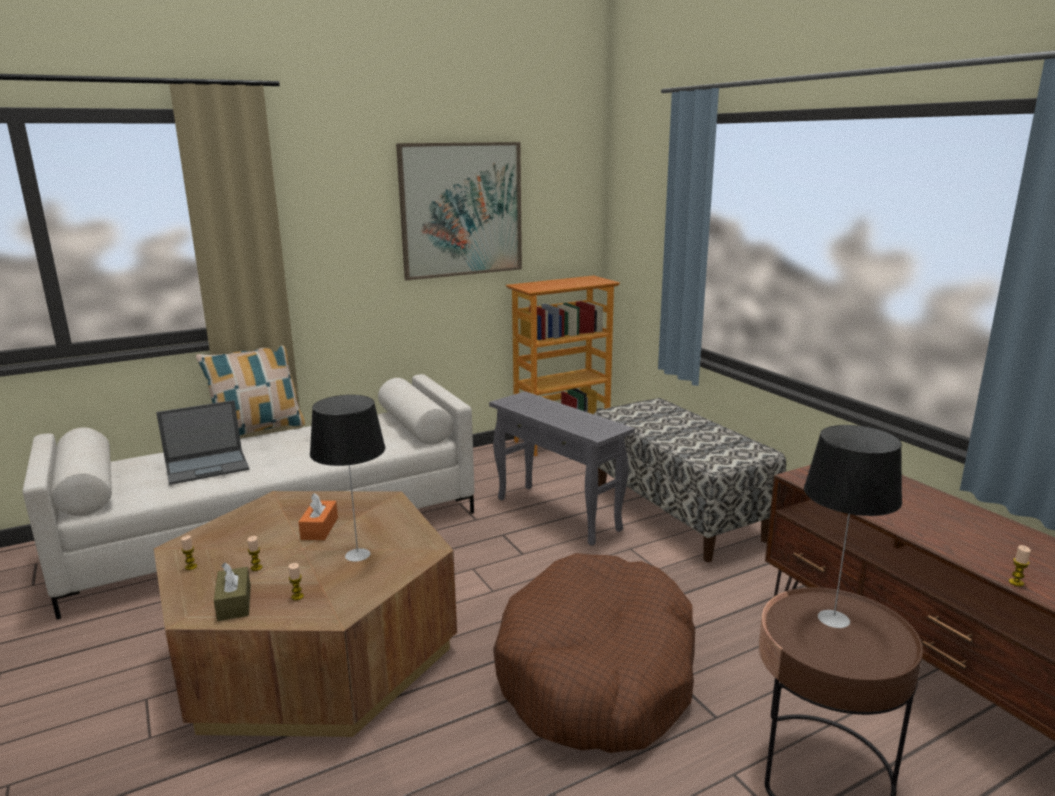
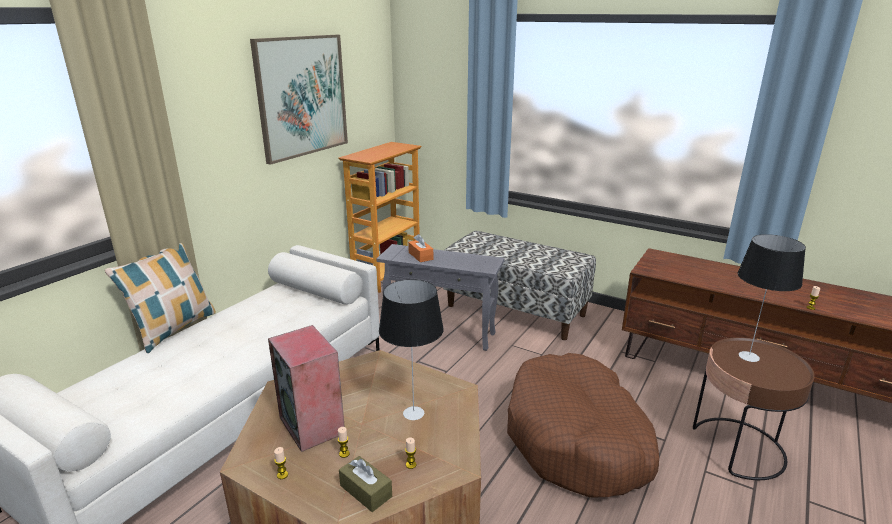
camera: 30 degrees left, 5 degrees up
laptop [156,400,249,485] -> none
orange tissue box [298,493,338,540] -> orange tissue box moved to [408,234,433,262]
none -> speaker [268,325,345,452]

